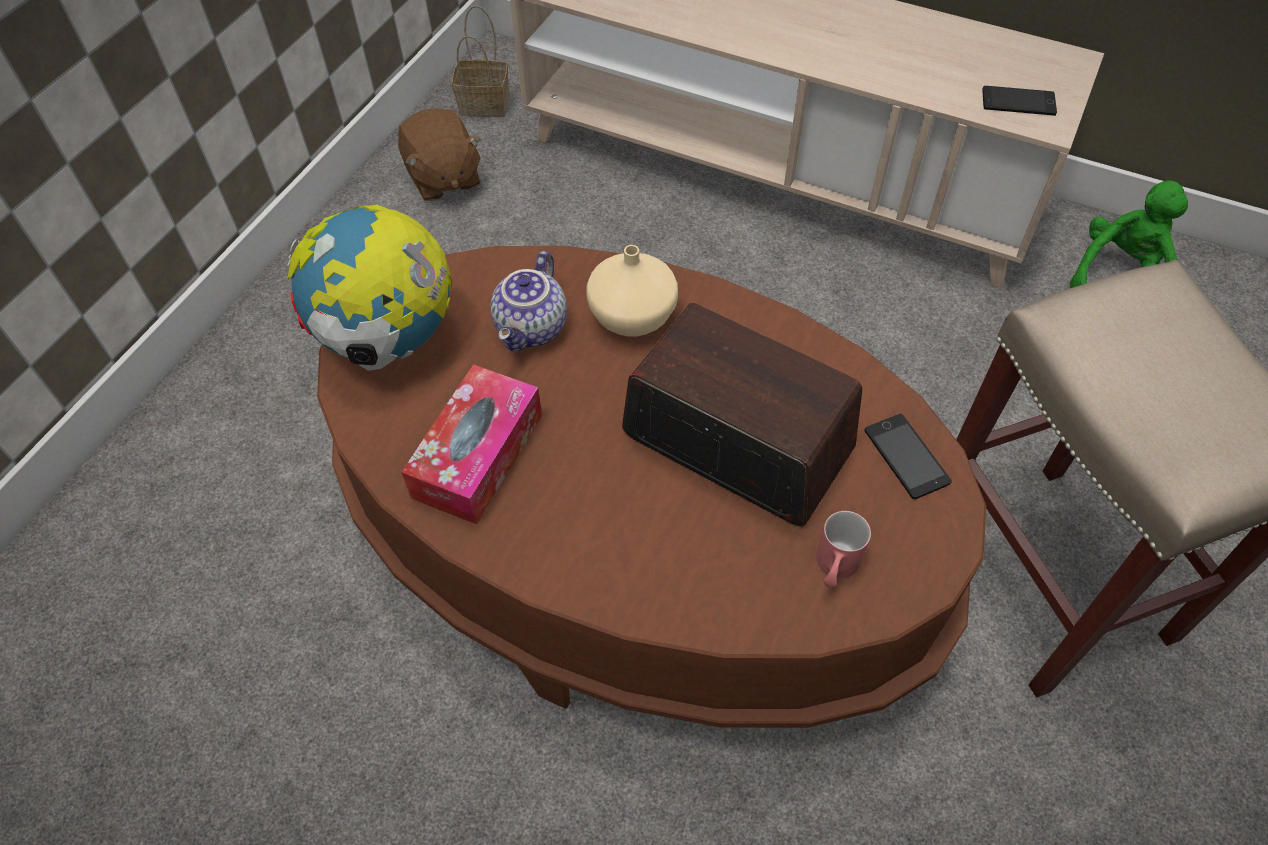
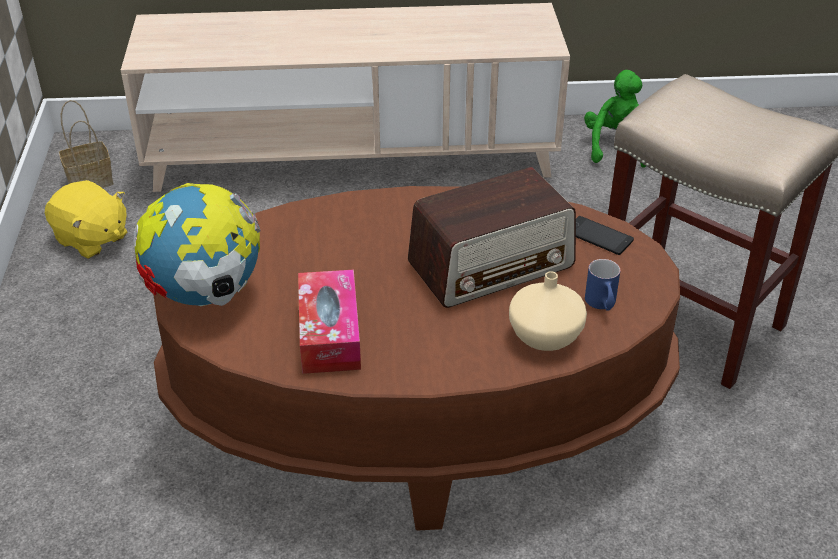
camera: 30 degrees left, 15 degrees down
brown plush toy [398,108,481,201] -> yellow plush toy [45,180,127,259]
teapot [491,251,567,351] -> none
beige vase [586,245,678,337] -> beige vase moved to [509,271,587,351]
radio [622,303,862,526] -> radio turned 150 degrees clockwise [408,167,576,308]
red mug [816,511,871,588] -> blue mug [585,259,620,311]
phone [982,86,1057,116] -> none

